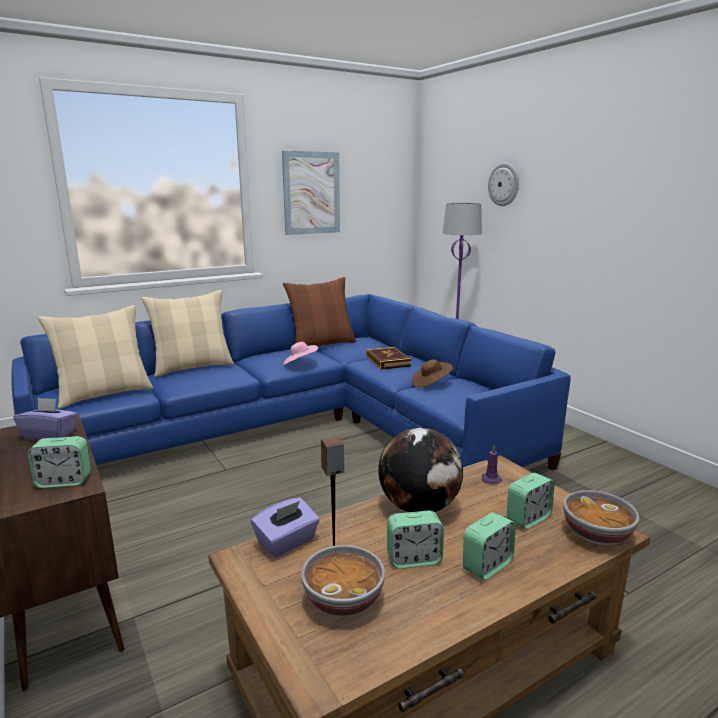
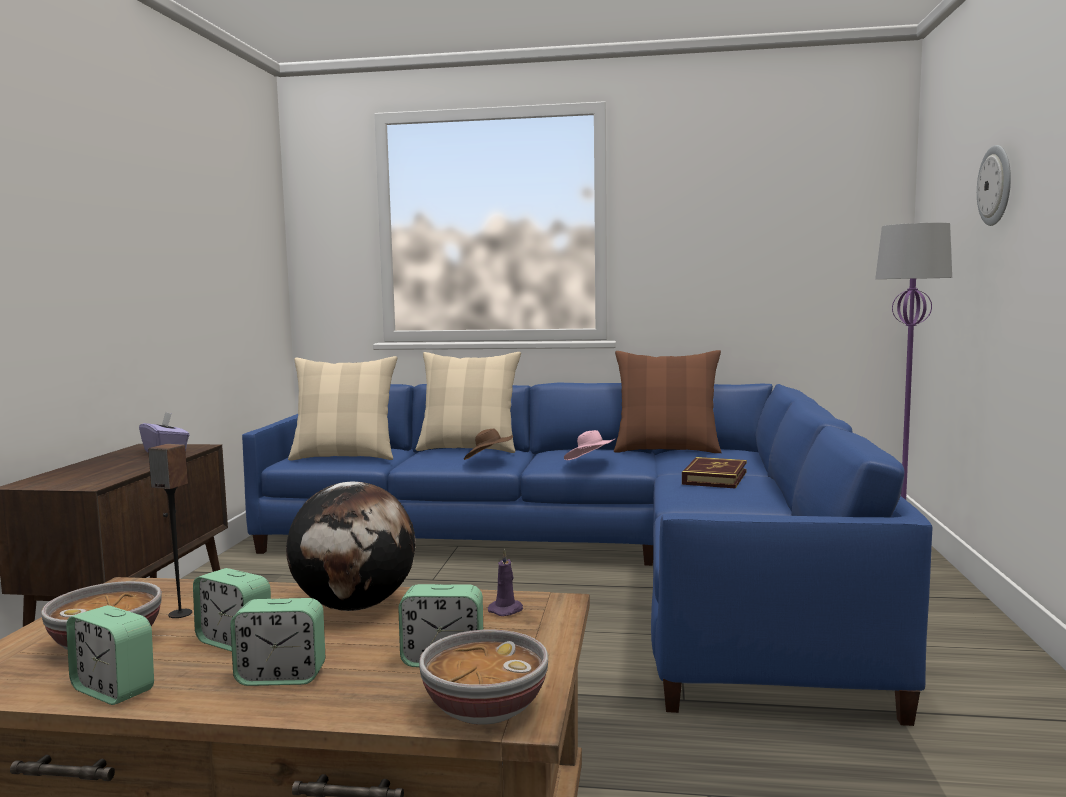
camera: 40 degrees right, 10 degrees down
alarm clock [27,436,91,488] -> alarm clock moved to [66,605,154,705]
purple tissue box [251,498,320,557] -> none
picture [282,151,340,235] -> none
brown hat [412,359,453,387] -> brown hat moved to [464,429,513,460]

